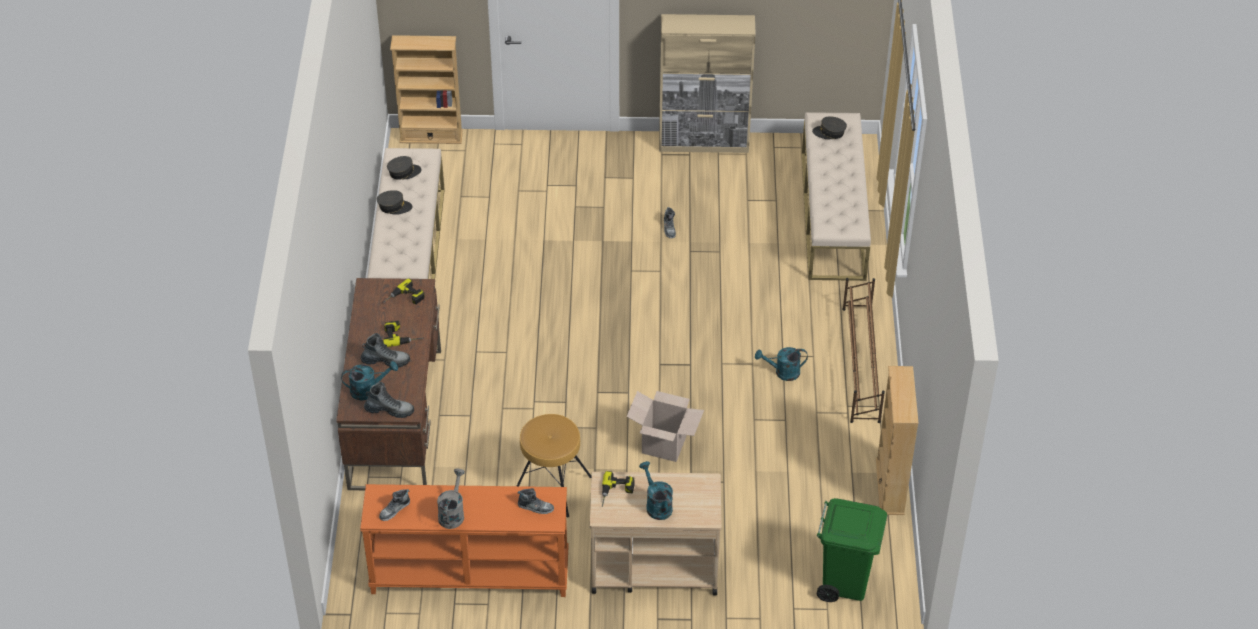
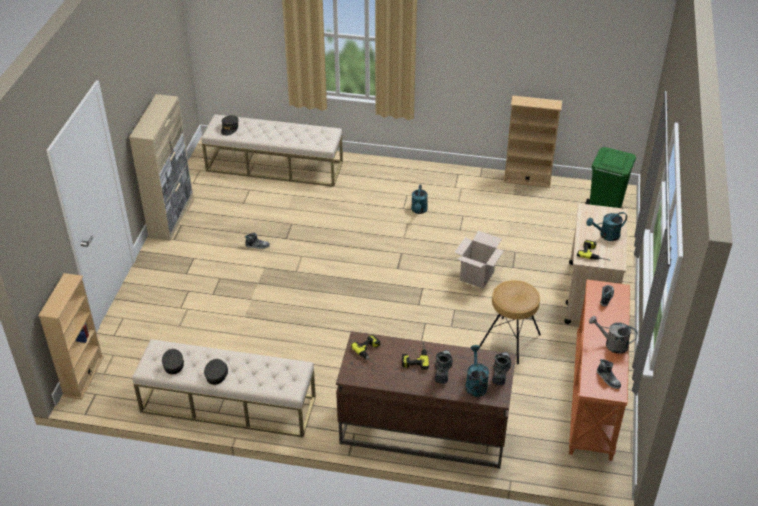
camera: 80 degrees left, 5 degrees down
brown shoe rack [842,278,885,423] -> none

